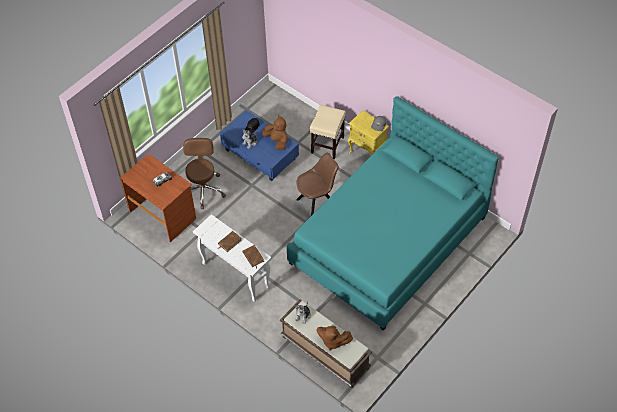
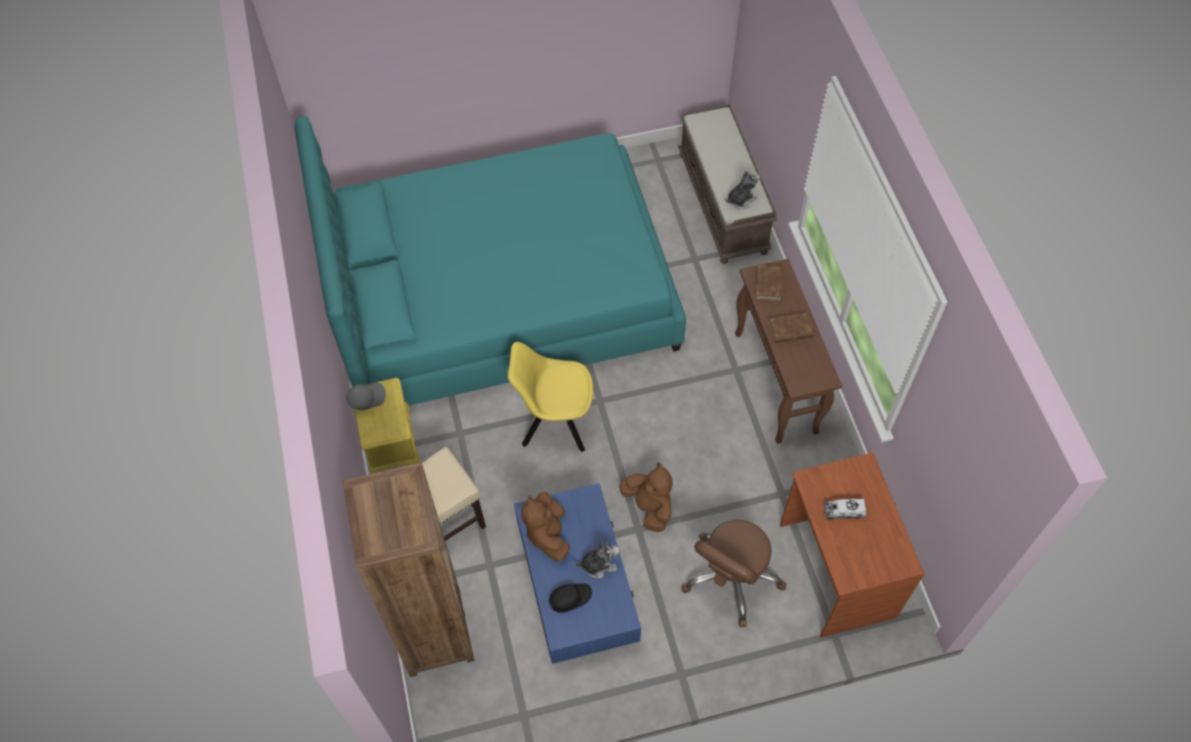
camera: 145 degrees left, 5 degrees up
white console table [193,214,271,302] -> brown console table [735,259,842,444]
brown chair [296,153,339,216] -> yellow chair [508,342,593,452]
brown plush toy [317,325,353,350] -> brown plush toy moved to [619,462,673,532]
none -> brown bookcase [343,463,475,677]

